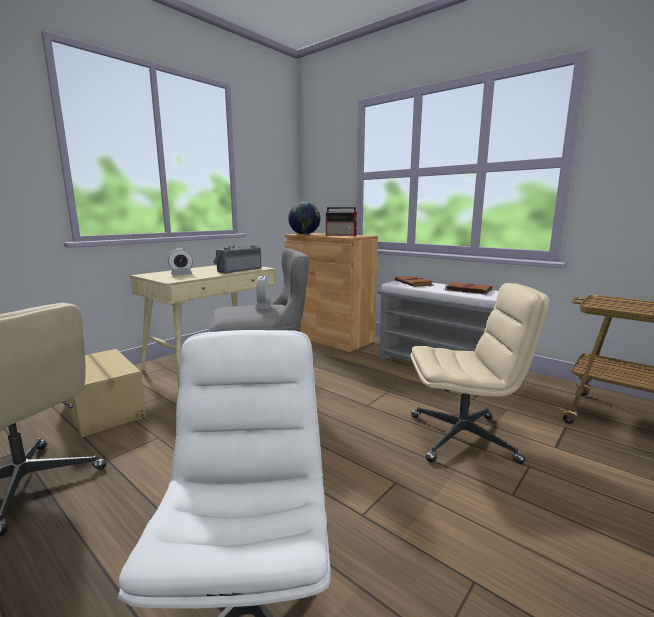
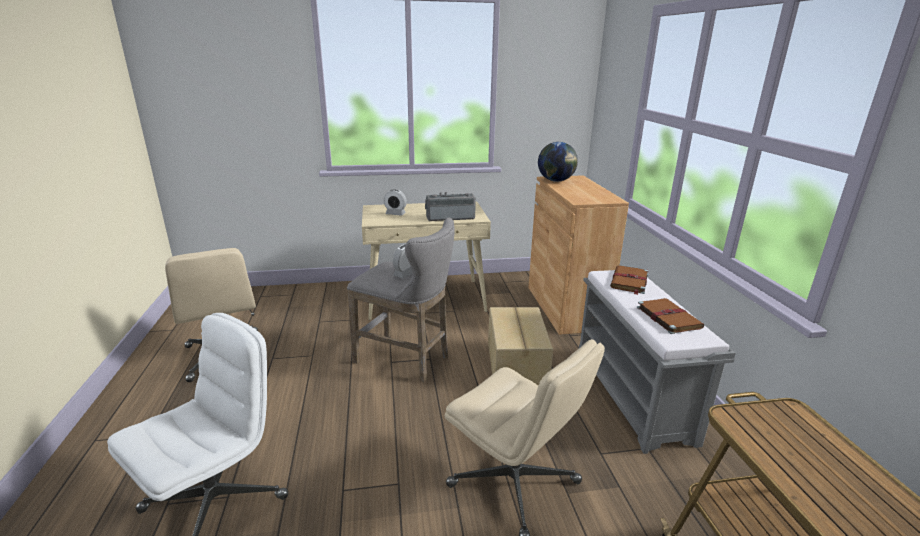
camera: 40 degrees right, 10 degrees up
cardboard box [64,349,146,437] -> cardboard box moved to [488,307,553,386]
radio [326,207,357,236] -> none

